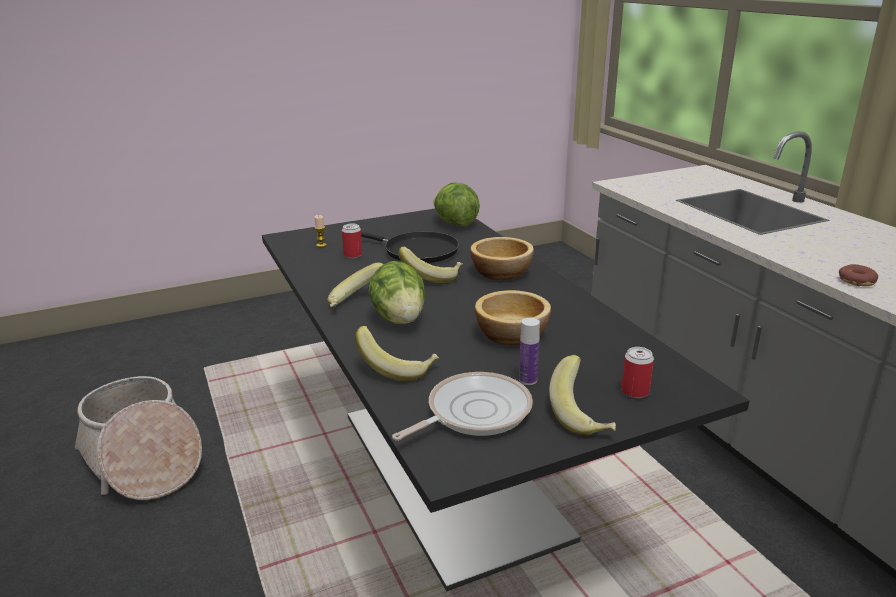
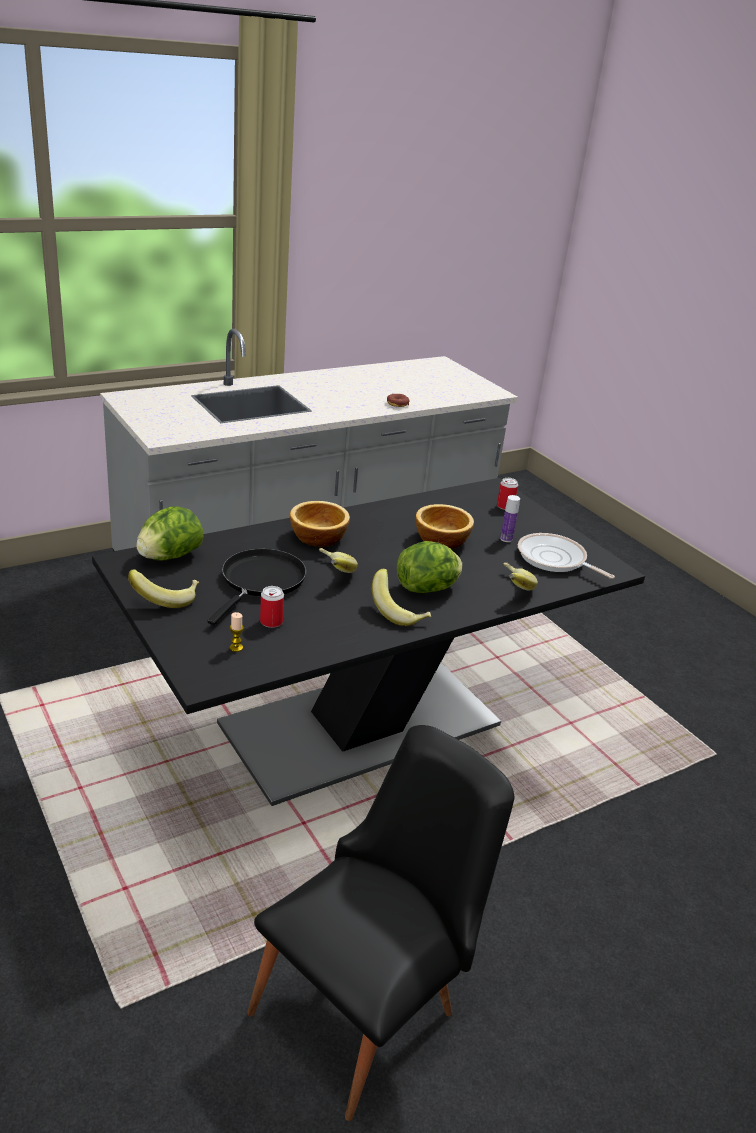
camera: 100 degrees left, 5 degrees up
basket [75,376,202,500] -> black chair [247,725,515,1121]
banana [549,355,616,436] -> banana moved to [128,569,200,608]

